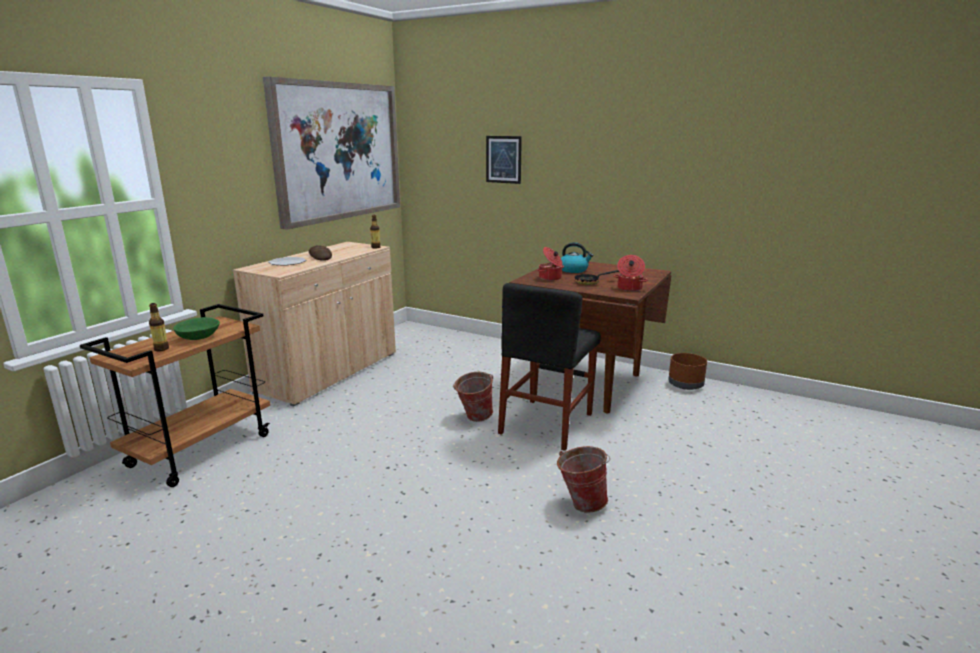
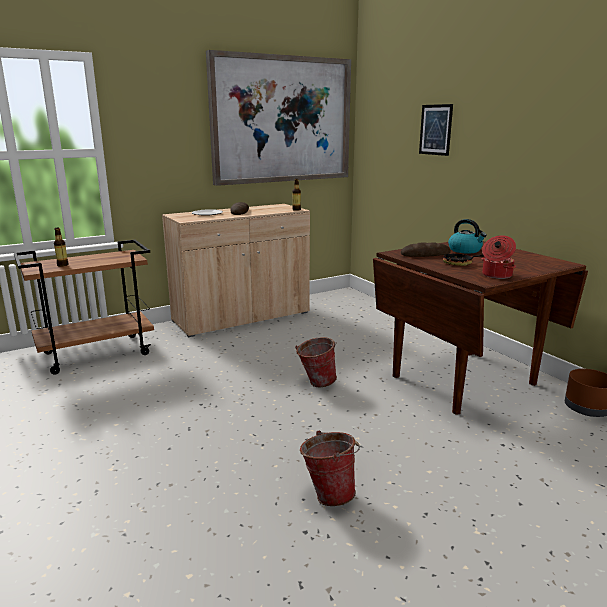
camera: 30 degrees right, 0 degrees up
green bowl [173,317,220,340] -> none
black chair [498,283,601,451] -> none
cooking pot [537,247,564,281] -> bread [401,242,451,257]

